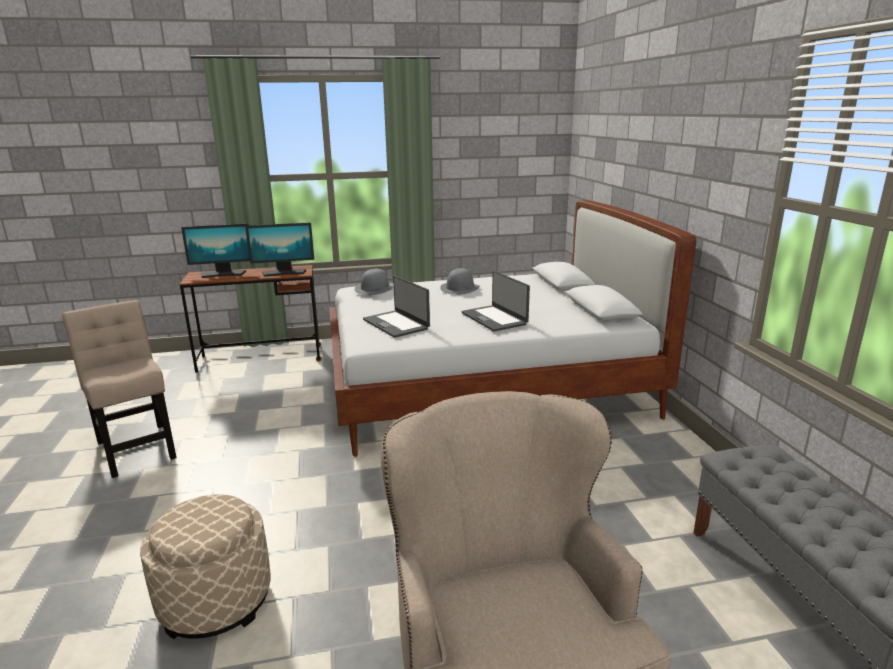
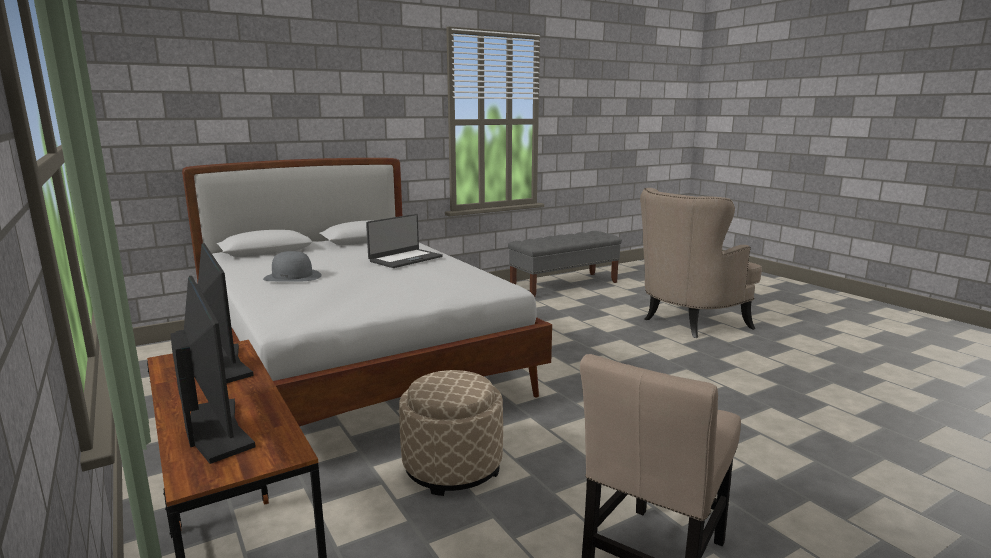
camera: 110 degrees left, 5 degrees down
beige ottoman [140,494,271,639] -> beige ottoman moved to [399,370,503,496]
grey hat [355,269,394,295] -> none
laptop [363,276,430,338] -> none

